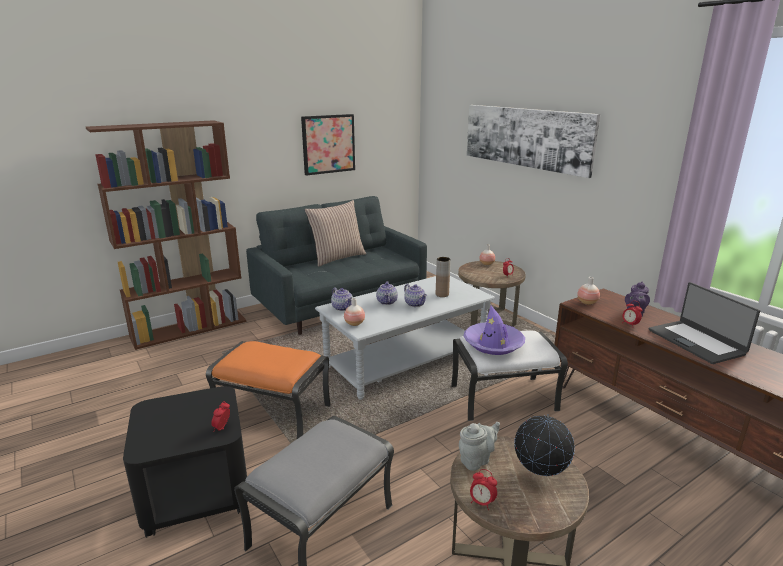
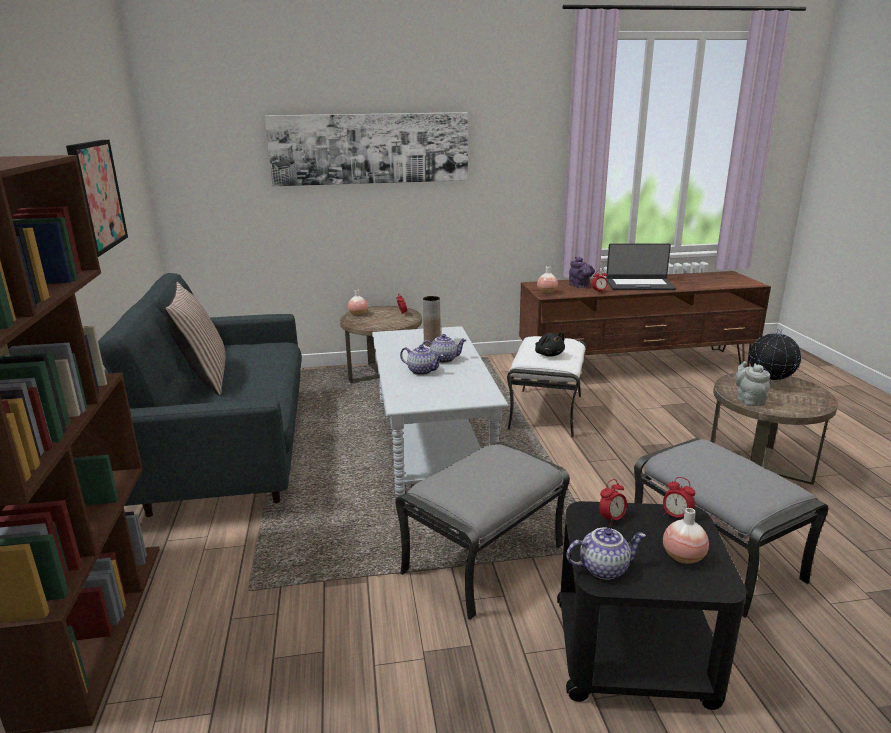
camera: 65 degrees left, 0 degrees up
orange ottoman [206,341,331,439] -> grey ottoman [396,442,570,620]
teapot [331,288,353,311] -> teapot moved to [566,528,646,580]
vase [344,298,365,326] -> vase moved to [663,508,709,564]
purple hat [463,306,525,355] -> black plush toy [535,332,565,357]
alarm clock [470,469,497,510] -> alarm clock moved to [599,479,627,526]

